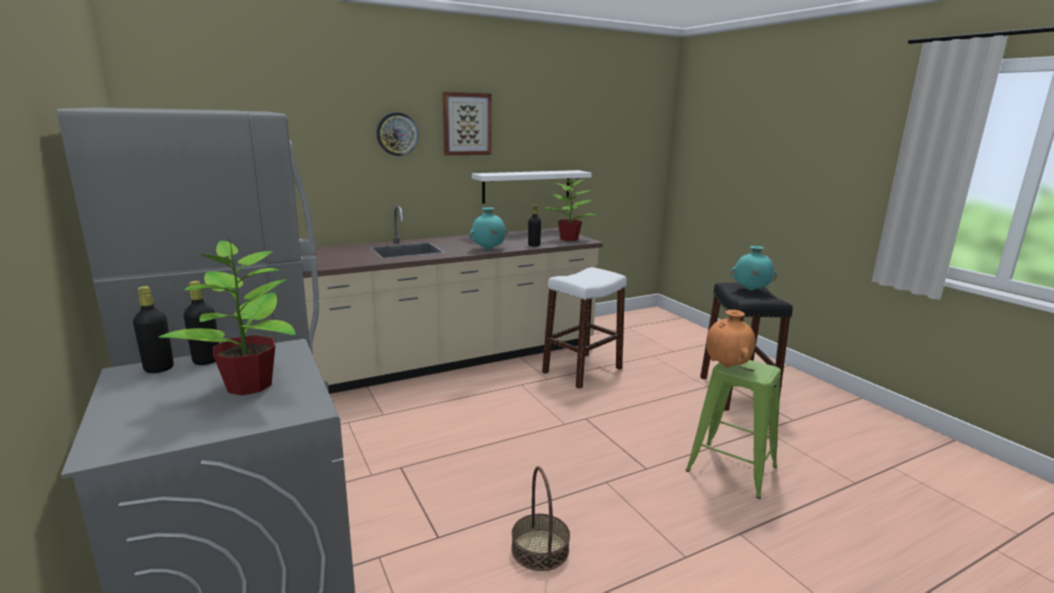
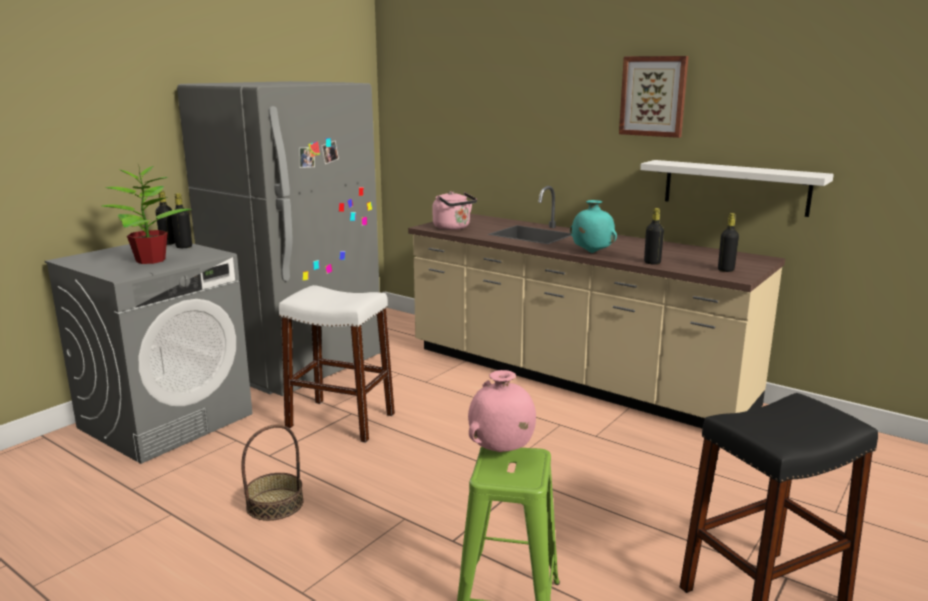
camera: 65 degrees right, 0 degrees up
wall clock [376,112,419,156] -> none
white stool [542,267,627,389] -> white stool moved to [279,285,395,443]
potted plant [544,177,595,241] -> black bottle [718,213,739,272]
orange vase [706,310,755,367] -> pink vase [468,370,536,452]
turquoise vase [731,246,777,291] -> none
none -> pink kettle [433,191,477,230]

